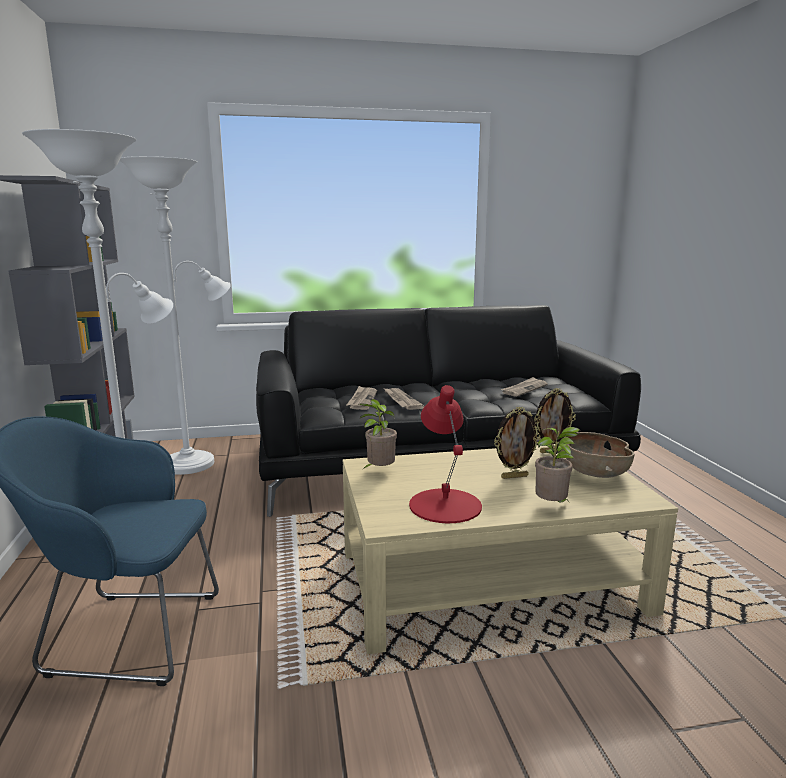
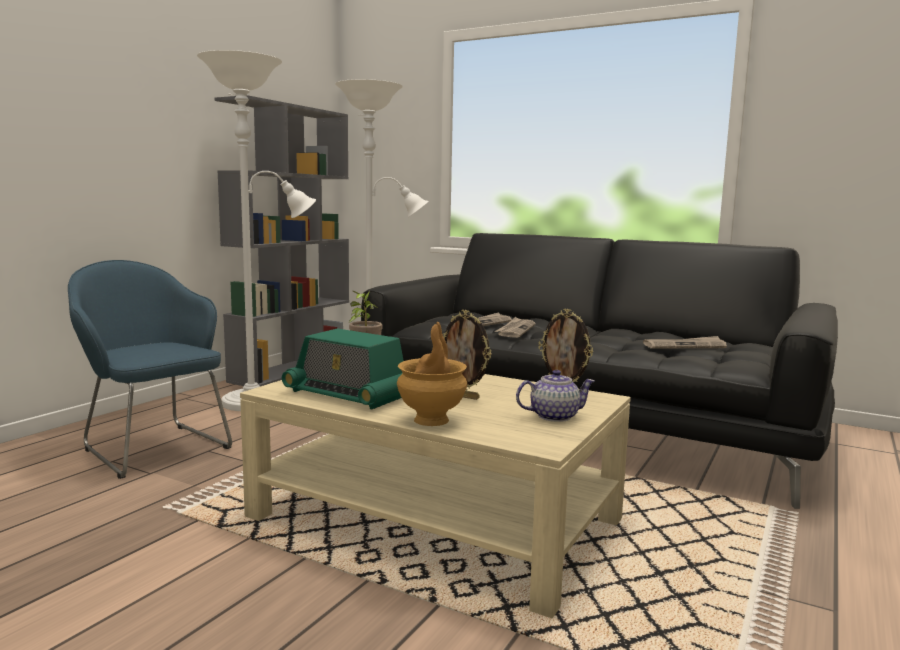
camera: 40 degrees right, 5 degrees down
red table lamp [409,385,482,523] -> radio [282,328,404,409]
potted plant [535,427,580,503] -> brown vase [397,322,467,426]
brown bowl [566,432,634,478] -> teapot [516,370,595,422]

